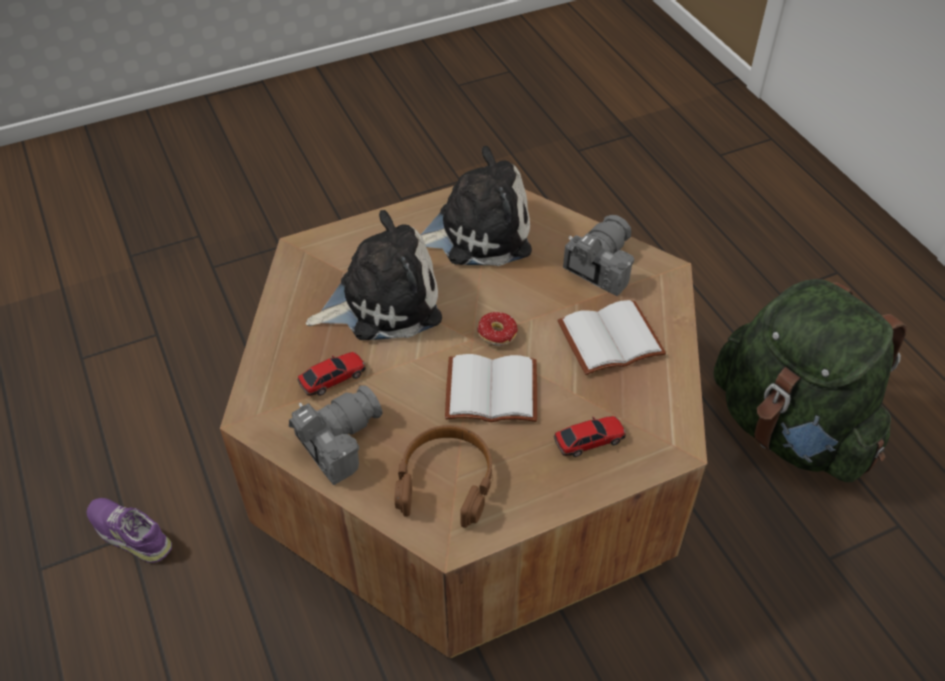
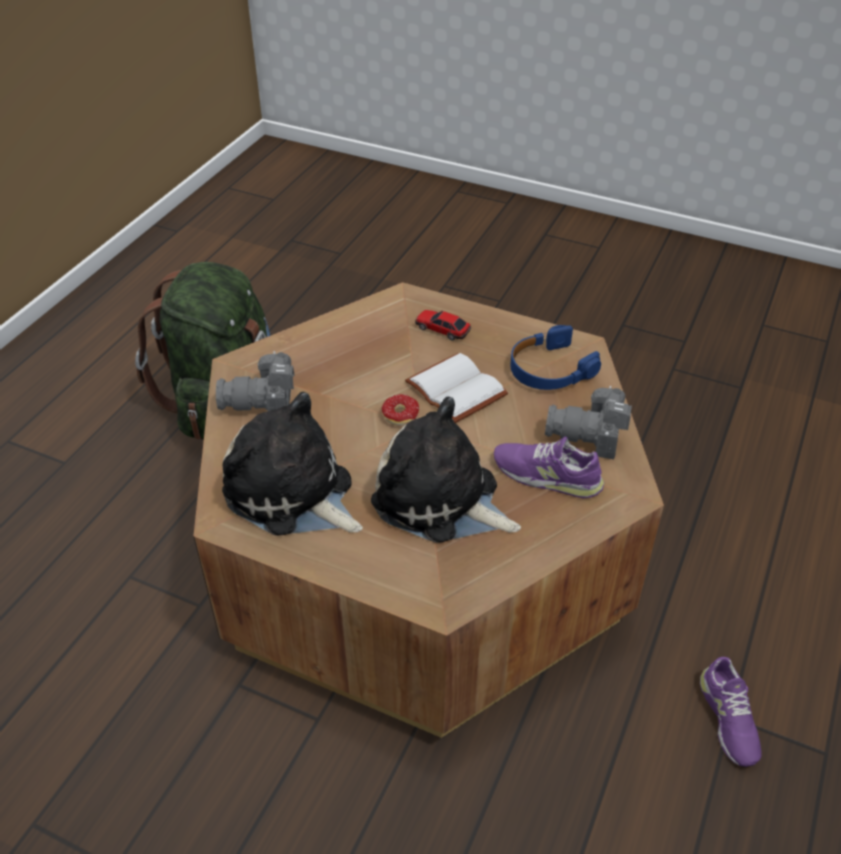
camera: 130 degrees left, 5 degrees down
toy car [297,352,366,396] -> purple shoe [494,436,604,498]
brown headphones [395,425,493,528] -> blue headphones [510,325,601,390]
white book [558,300,666,375] -> none

